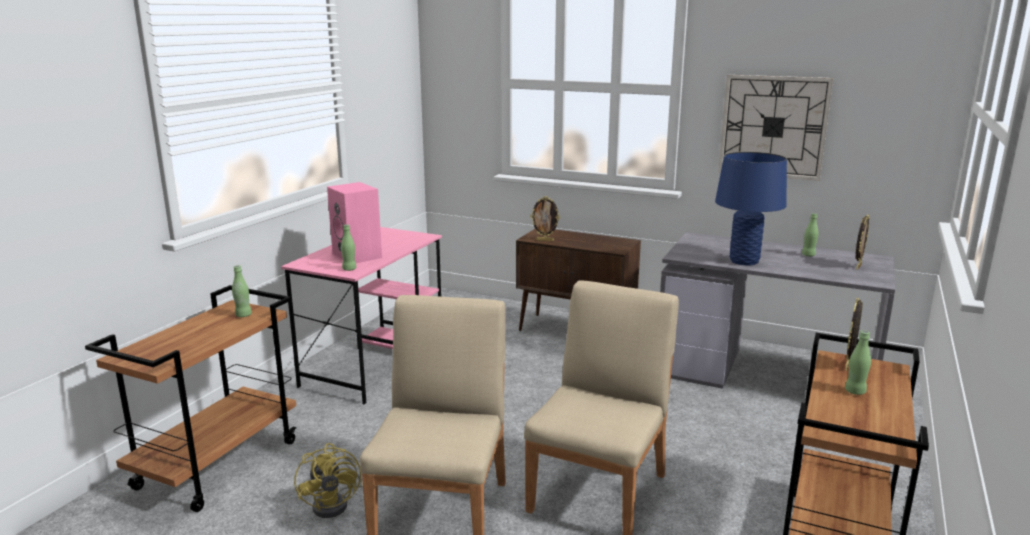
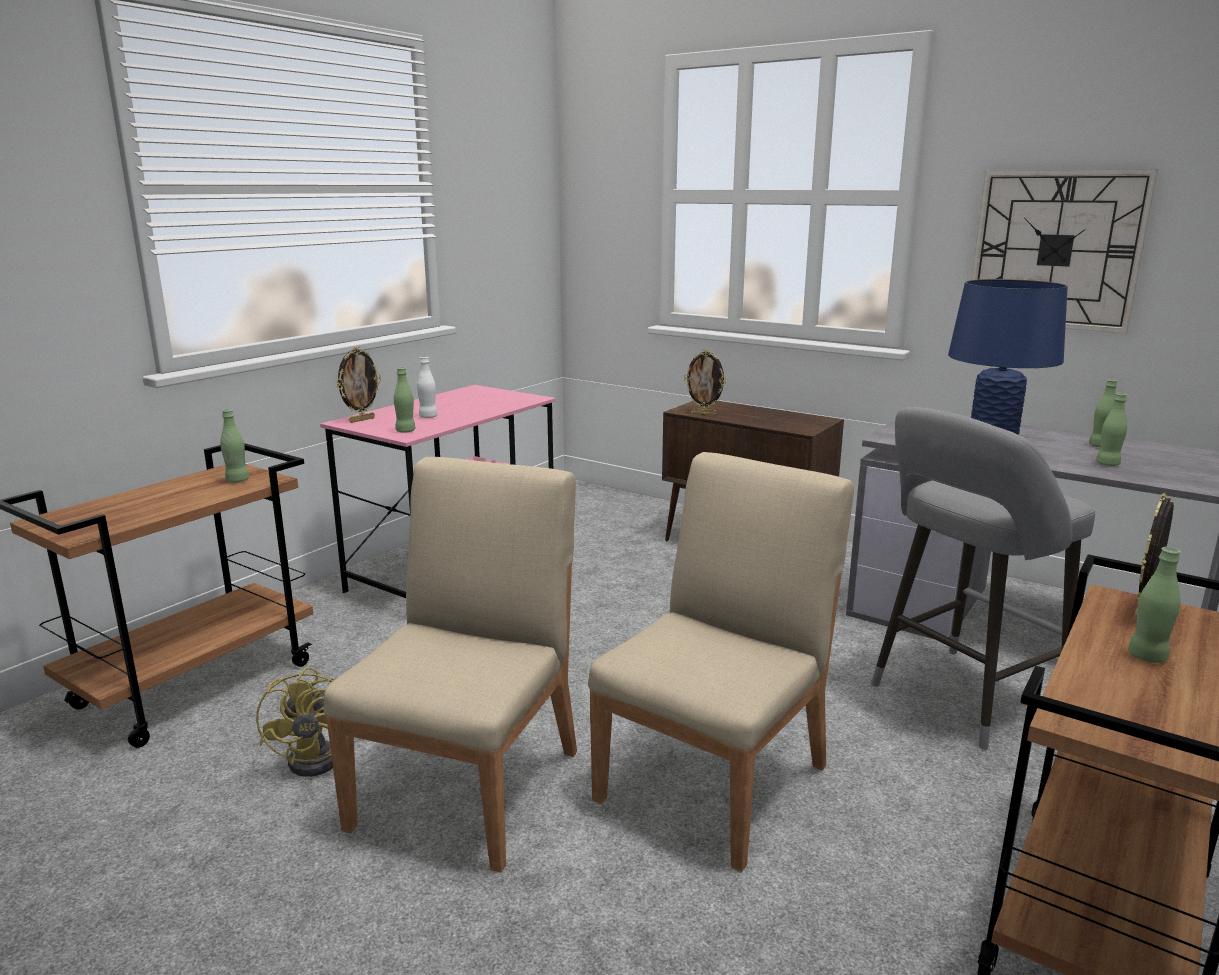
camera: 10 degrees right, 0 degrees up
pink speaker [327,182,382,263] -> white bottle [417,356,438,418]
picture frame [856,214,869,270] -> picture frame moved to [336,347,381,423]
none -> grey stool [871,407,1095,750]
none -> green bottle [1096,393,1127,466]

